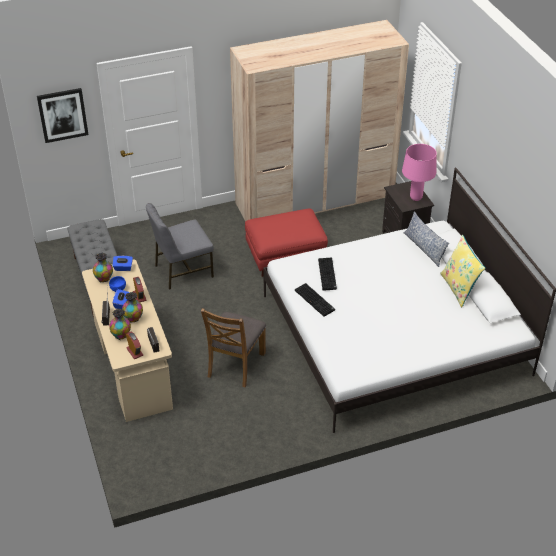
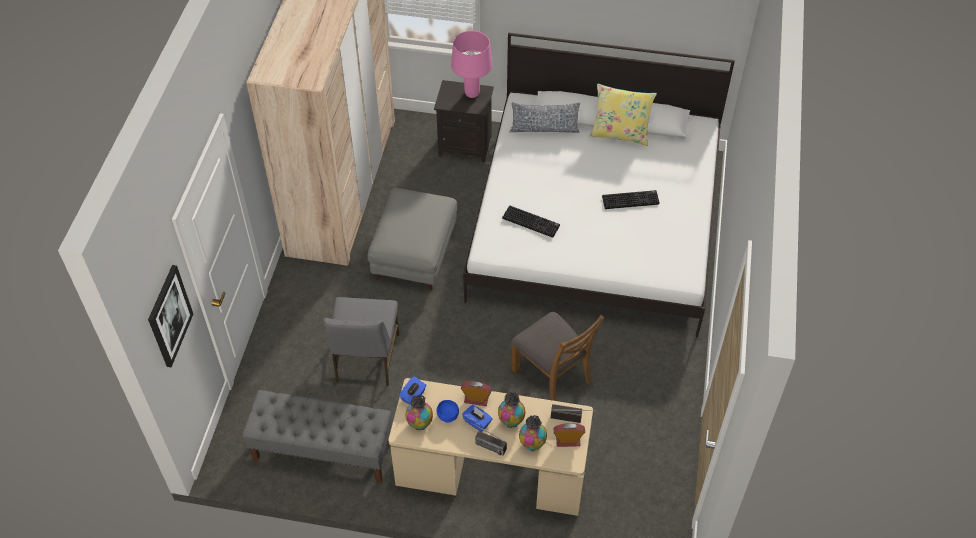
camera: 60 degrees left, 10 degrees up
red ottoman [245,209,328,277] -> grey ottoman [367,188,457,290]
keyboard [295,283,335,317] -> keyboard moved to [602,190,659,209]

